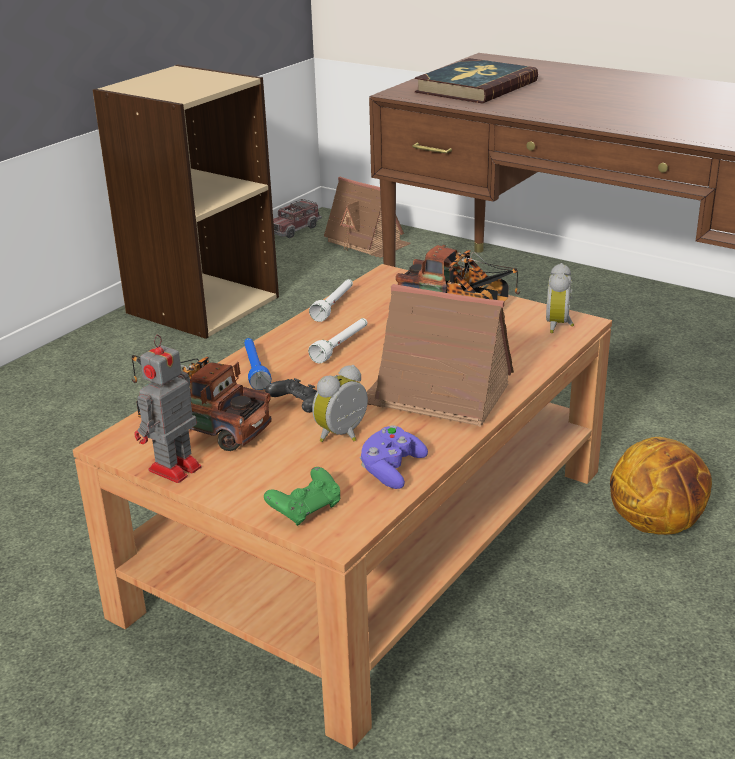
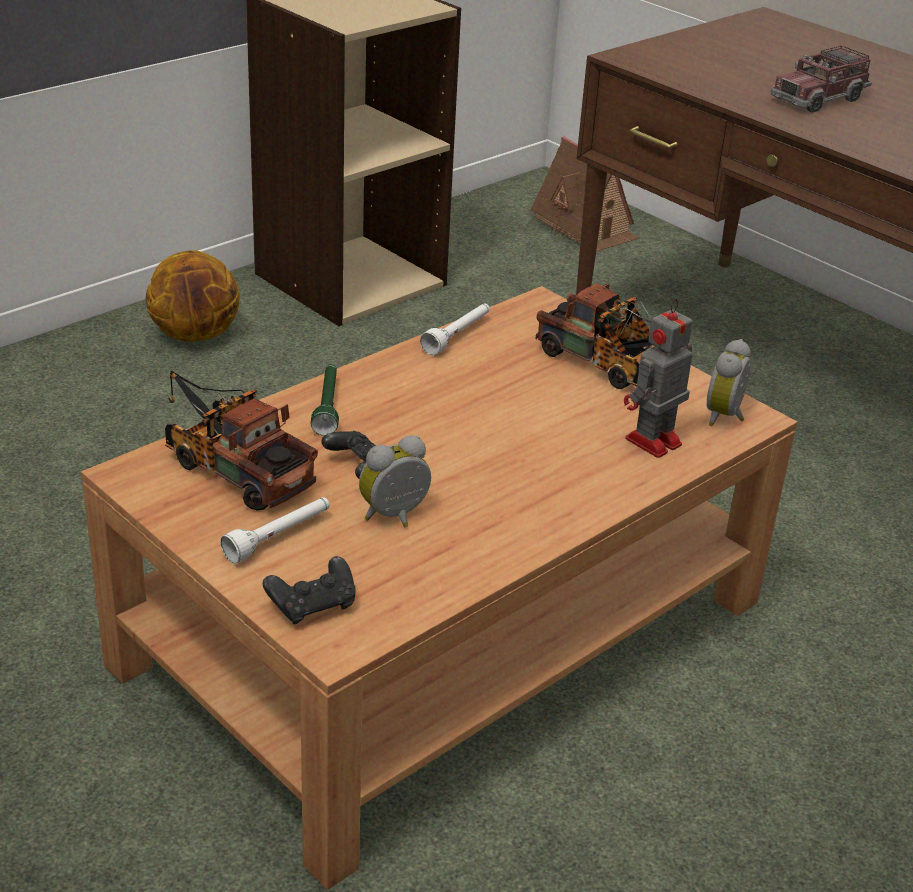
camera: 10 degrees right, 5 degrees up
toy robot [134,335,201,483] -> toy robot moved to [624,299,693,458]
blue flashlight [244,338,271,390] -> green flashlight [311,364,339,436]
green game controller [264,467,340,526] -> black game controller [263,556,355,624]
toy truck [273,199,322,238] -> toy truck moved to [771,46,872,113]
white flashlight [308,318,367,364] -> white flashlight moved to [220,497,330,564]
purple game controller [360,425,428,489] -> none
toy house [367,284,514,427] -> none
book [415,58,538,104] -> none
basketball [610,437,712,535] -> basketball moved to [146,250,240,342]

